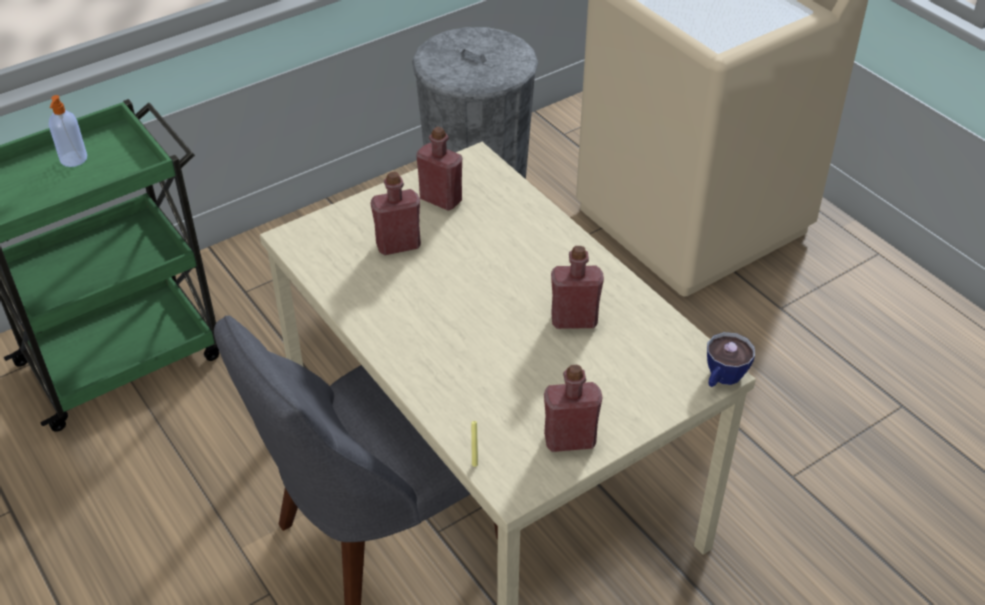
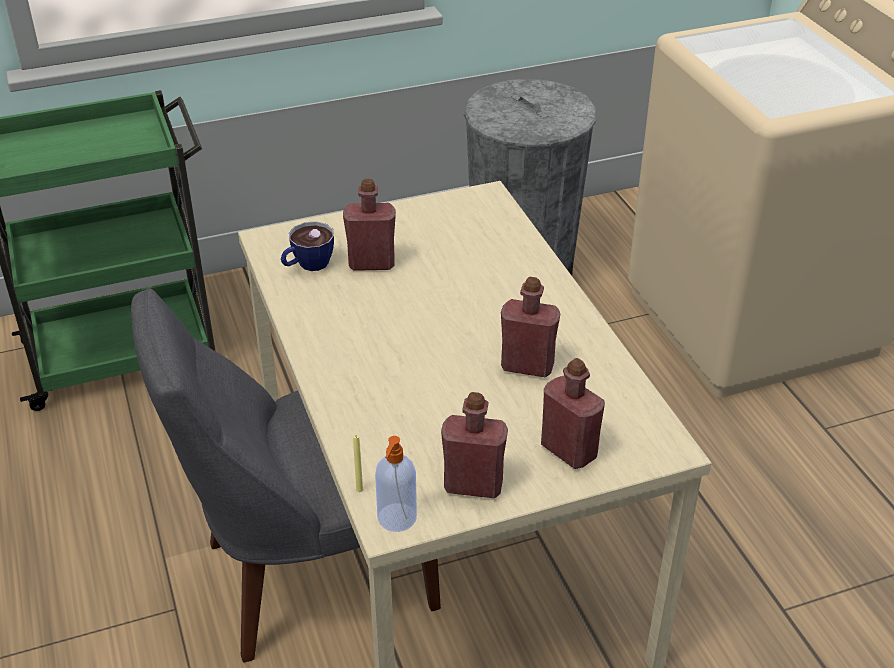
camera: 15 degrees right, 5 degrees down
soap dispenser [49,95,87,167] -> soap dispenser moved to [375,436,417,532]
red bottle [416,127,462,211] -> red bottle moved to [541,358,605,469]
cup [707,332,755,387] -> cup moved to [281,221,334,271]

